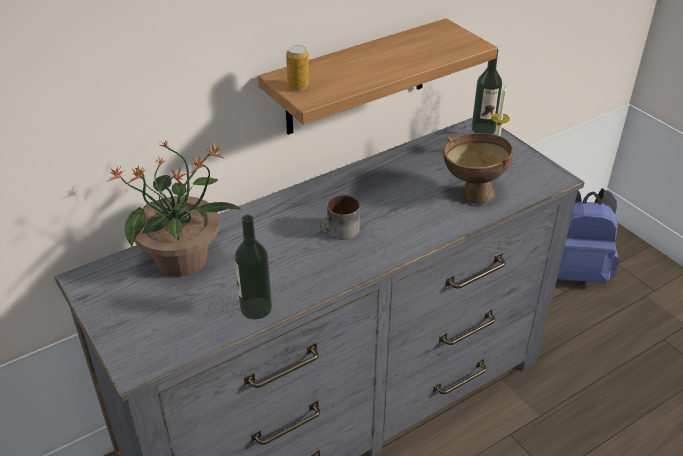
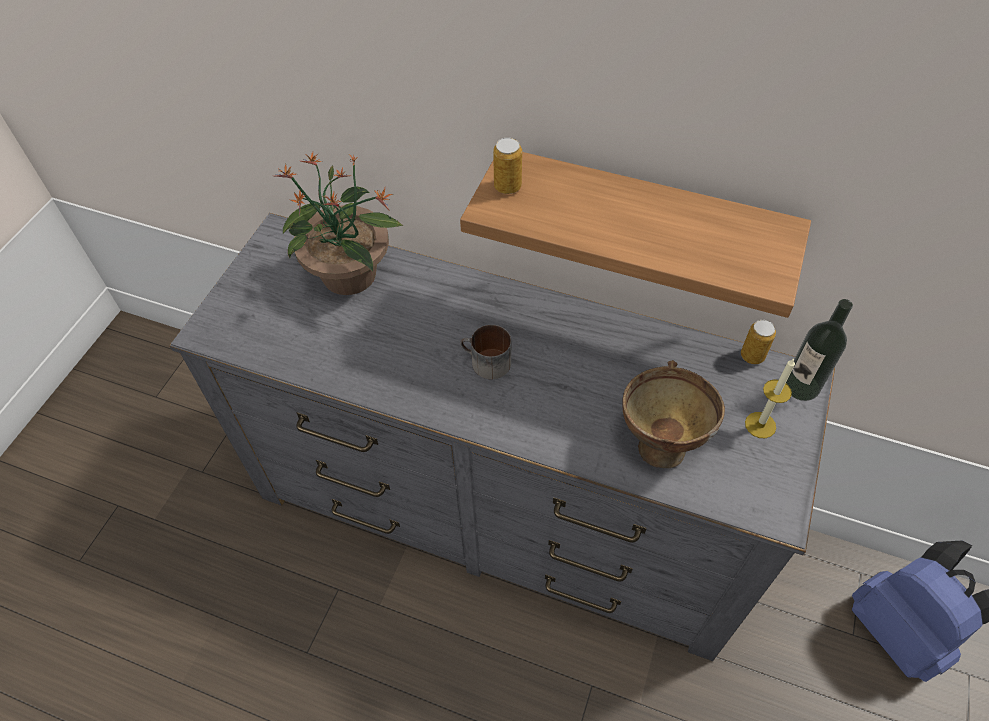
camera: 55 degrees right, 15 degrees up
bottle [234,215,272,319] -> none
none -> can [741,320,776,364]

